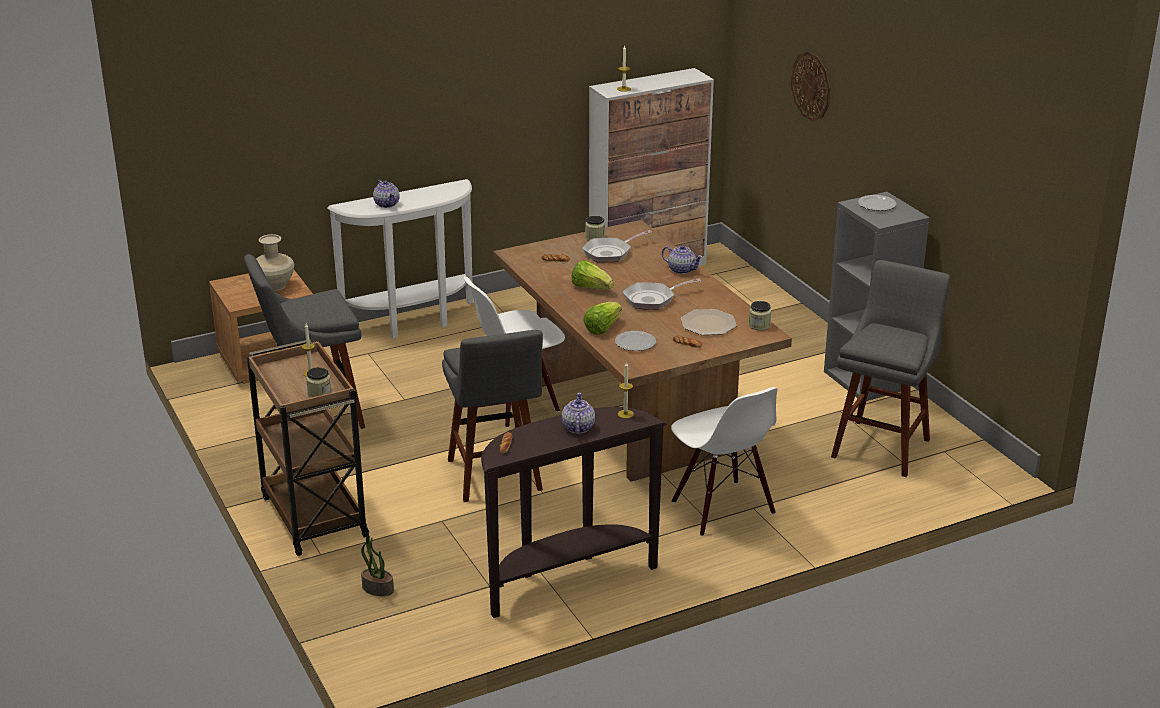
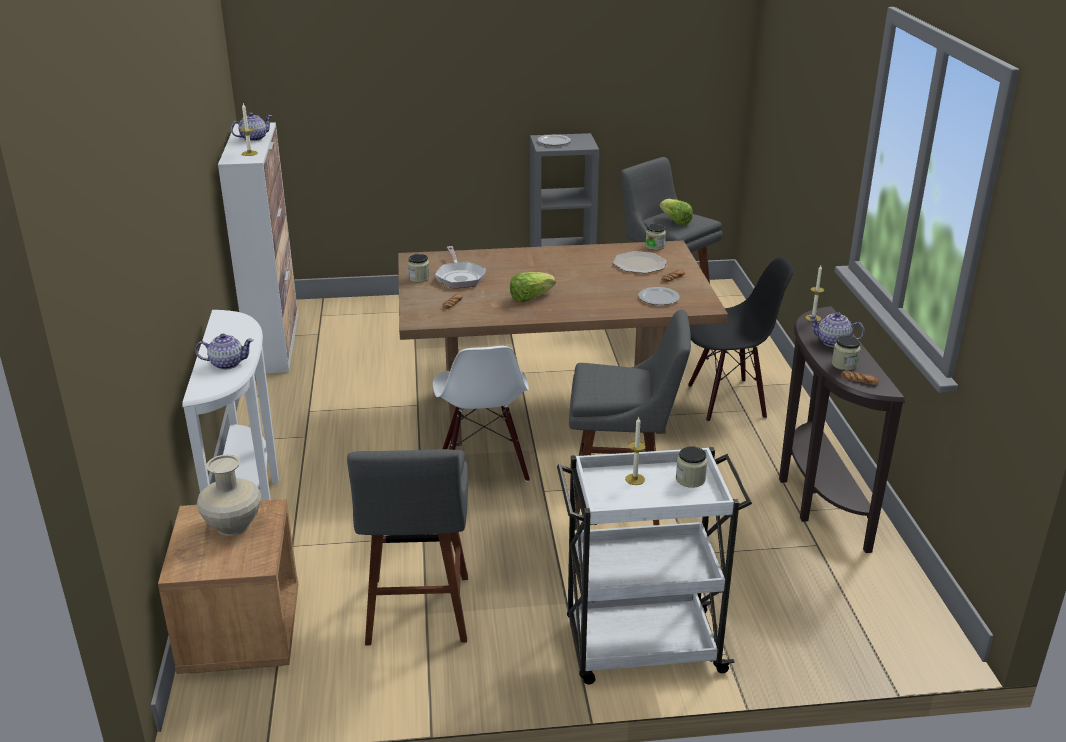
camera: 70 degrees left, 0 degrees up
brown cart [247,339,369,556] -> white cart [557,447,752,684]
potted plant [361,535,394,596] -> none
lettuce [583,302,622,335] -> lettuce moved to [659,199,693,225]
frying pan [623,278,701,310] -> none
teapot [662,245,703,274] -> teapot moved to [231,112,272,141]
white chair [671,387,778,536] -> black chair [688,257,794,421]
wall clock [791,51,830,121] -> none
none -> jar [832,336,861,371]

